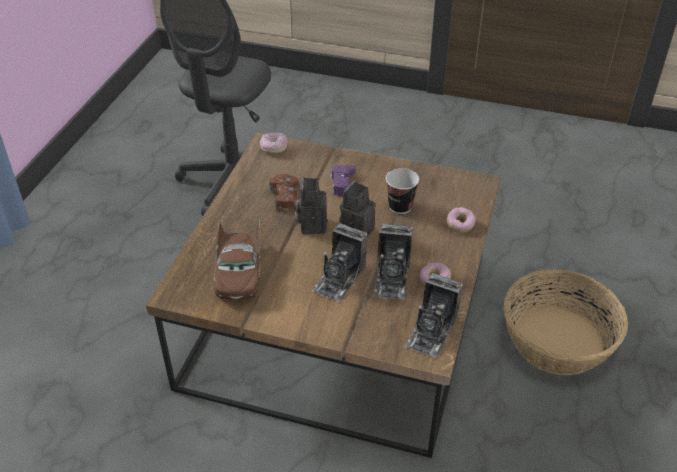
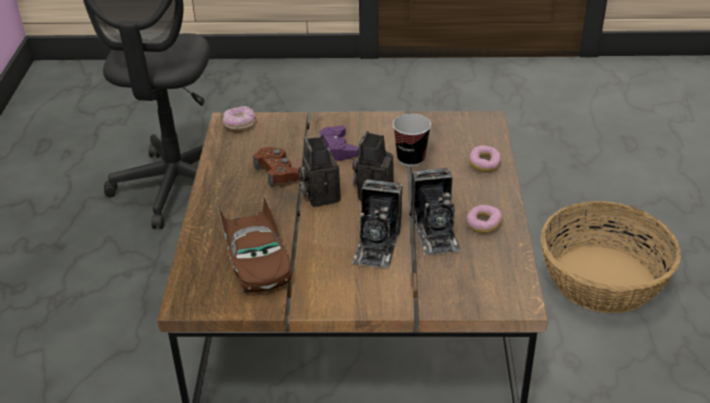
camera: 15 degrees left, 5 degrees down
camera [405,273,463,358] -> none

